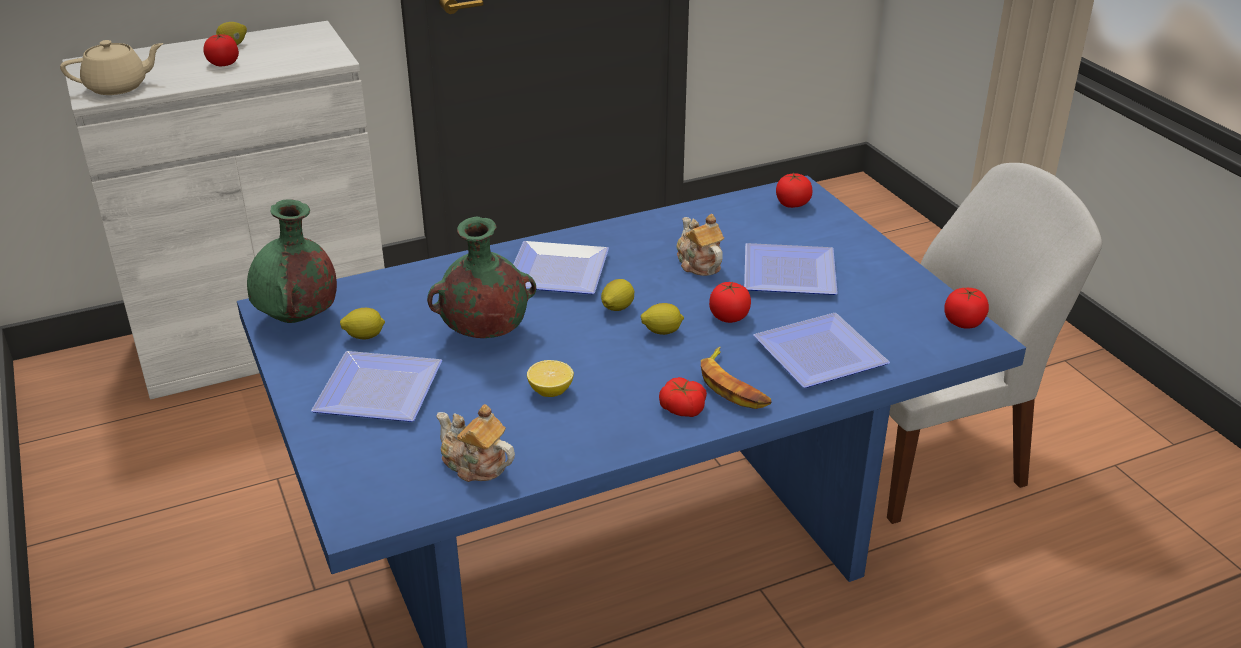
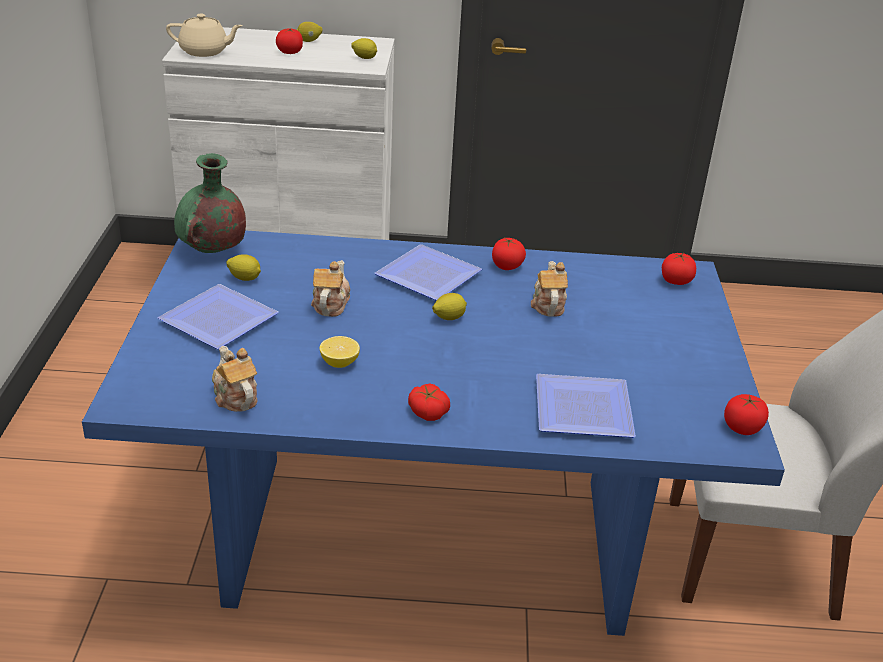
camera: 25 degrees right, 0 degrees up
green vase [427,217,536,338] -> teapot [311,260,350,317]
lemon [641,303,684,335] -> lemon moved to [351,38,377,59]
banana [701,347,772,409] -> none
tomato [709,282,751,323] -> tomato moved to [492,238,526,270]
plate [744,243,838,295] -> none

